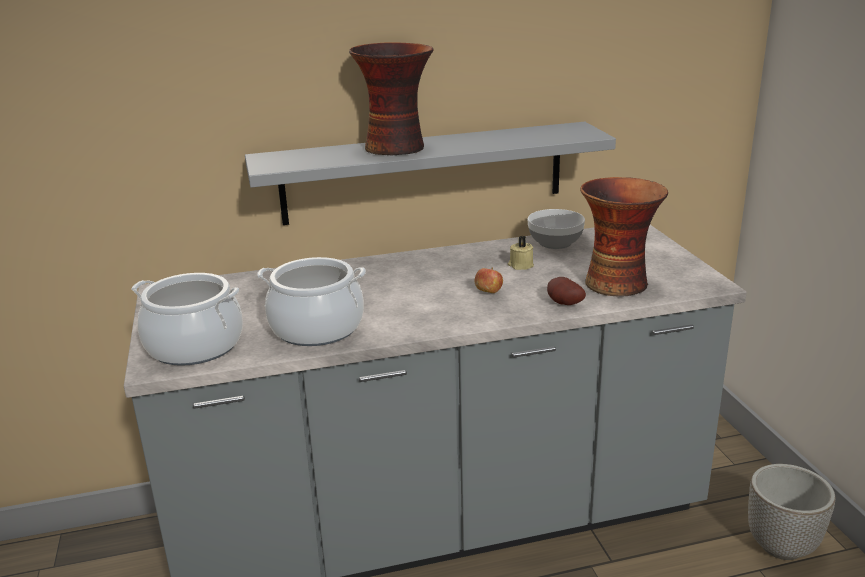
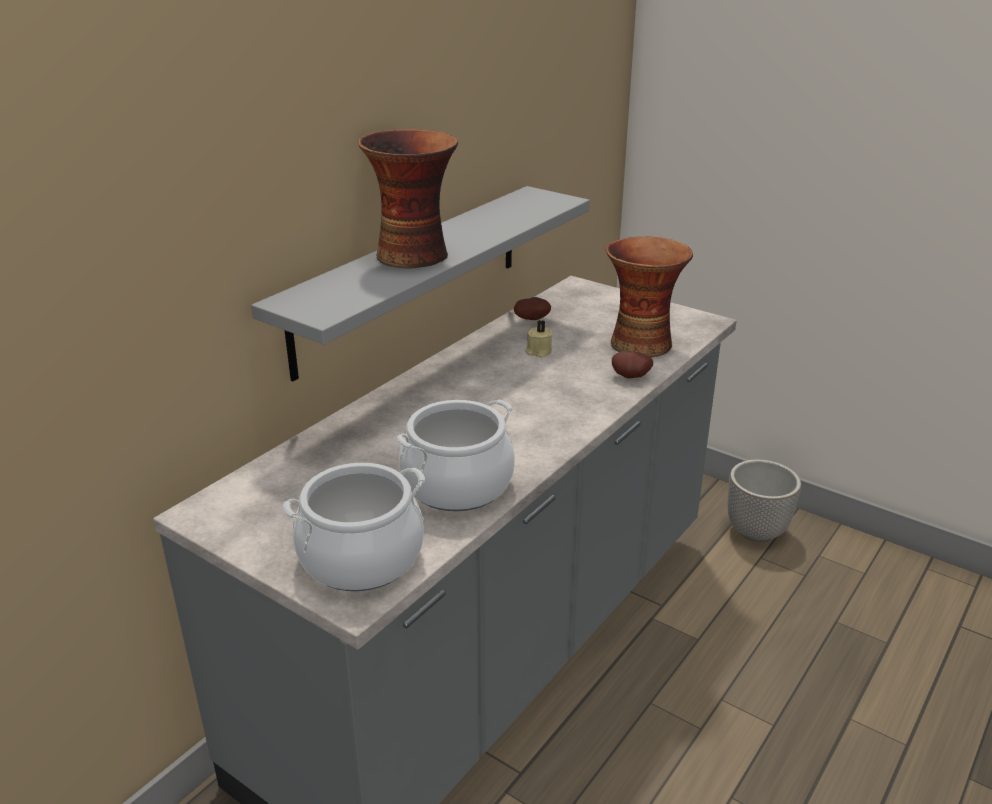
camera: 40 degrees left, 5 degrees up
apple [475,267,503,293] -> none
bowl [528,209,585,249] -> potato [514,297,551,320]

